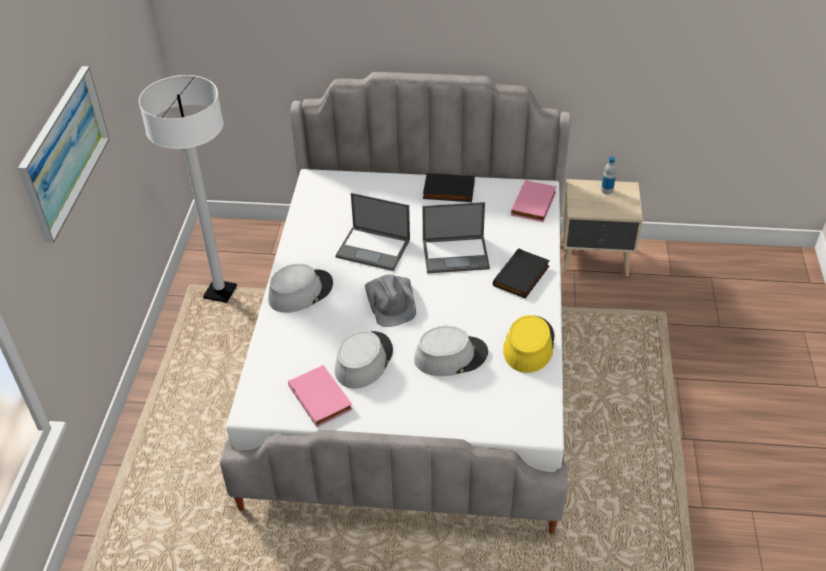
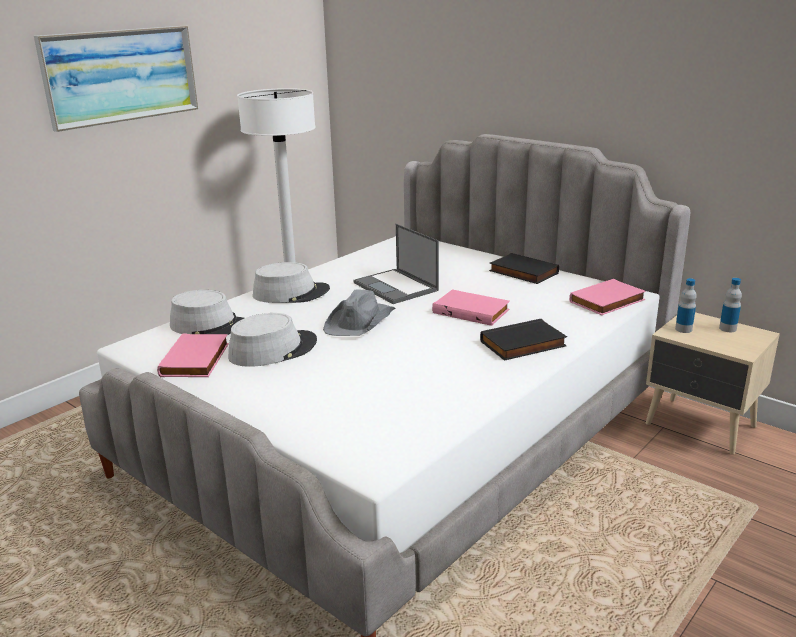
camera: 35 degrees right, 20 degrees down
grey hat [414,326,488,376] -> grey hat moved to [170,290,244,335]
laptop [422,202,490,273] -> pink book [432,289,510,326]
yellow hat [503,315,554,373] -> none
none -> bottle [675,278,697,333]

